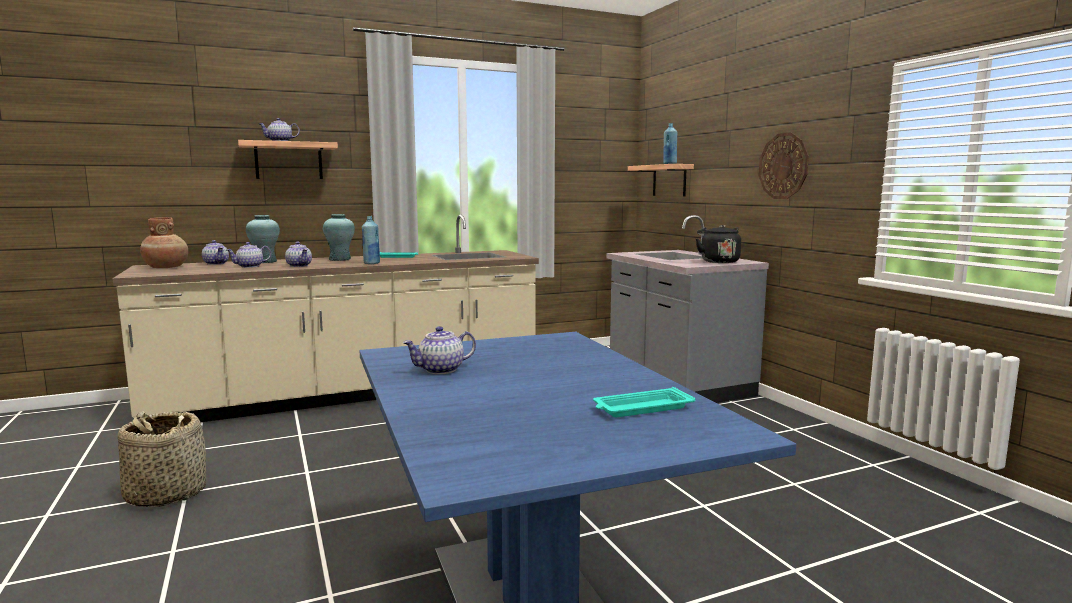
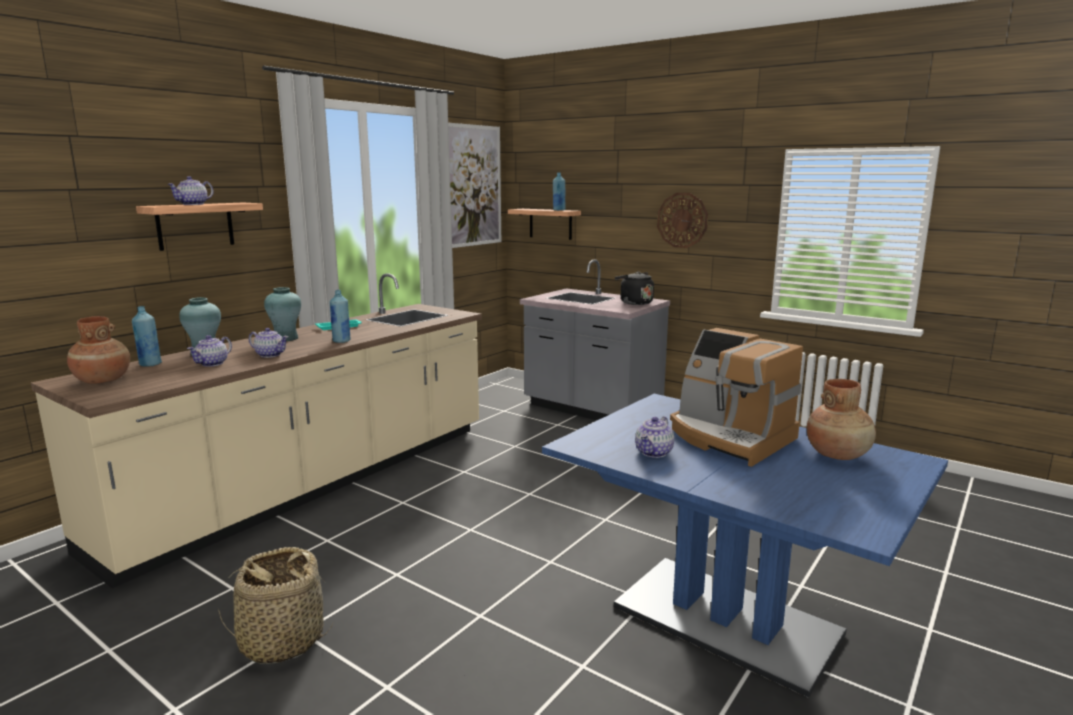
camera: 30 degrees left, 5 degrees up
teapot [202,240,229,265] -> blue bottle [132,306,162,367]
turquoise tray [593,387,696,417] -> brown vase [807,379,876,460]
none -> picture [448,123,501,248]
none -> coffee machine [670,328,803,467]

